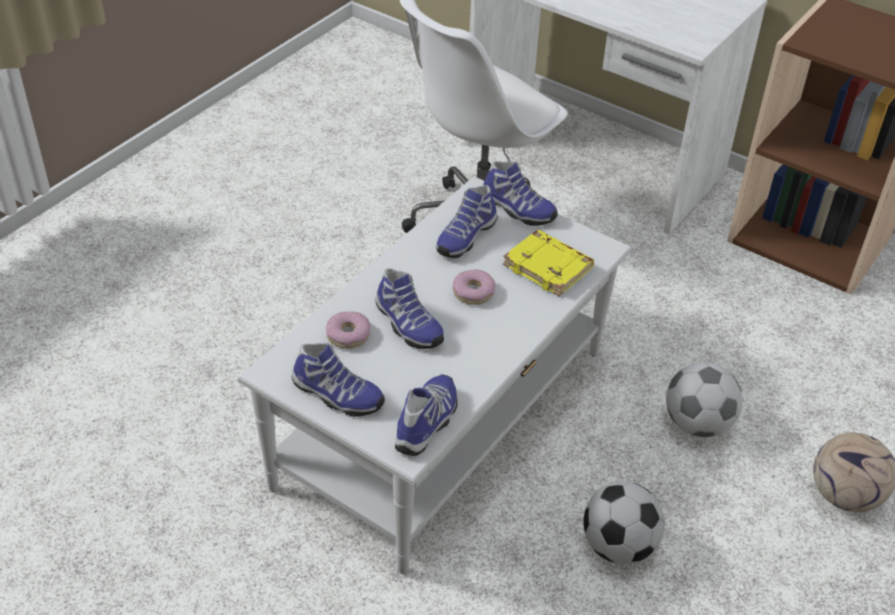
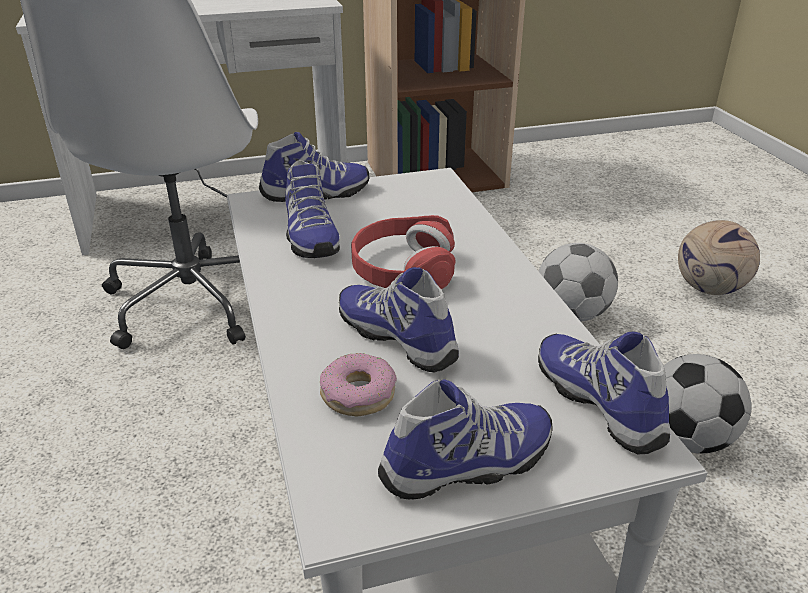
camera: 50 degrees left, 10 degrees down
shoe [375,268,444,349] -> shoe turned 135 degrees counterclockwise [339,267,459,372]
donut [453,269,495,305] -> red headphones [351,215,455,289]
yellow book [503,230,594,296] -> none

